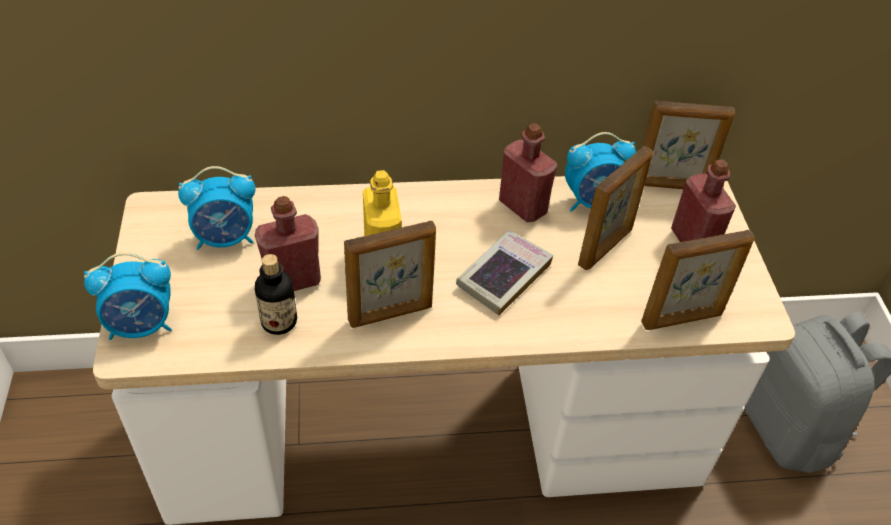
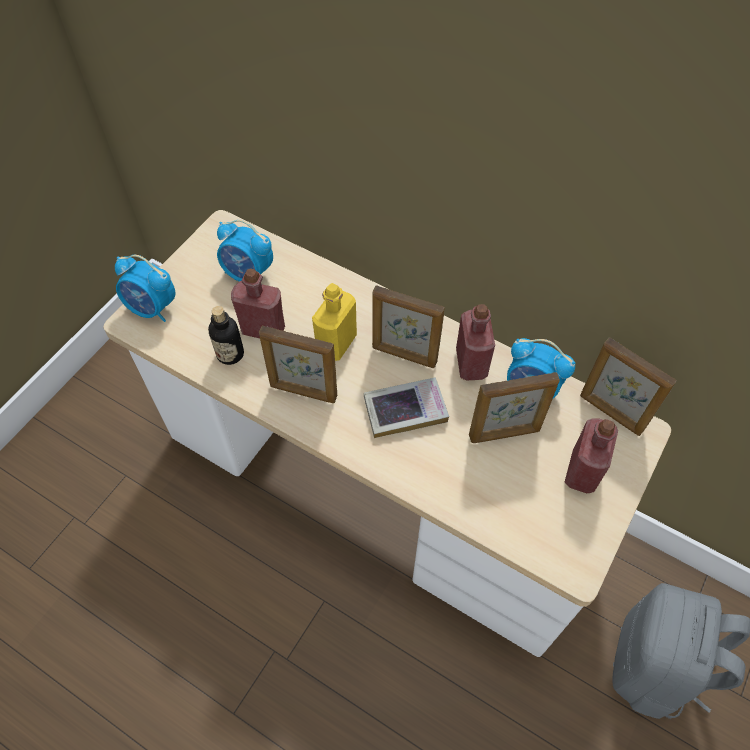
camera: 40 degrees right, 10 degrees up
picture frame [641,230,755,330] -> picture frame moved to [372,286,445,368]

